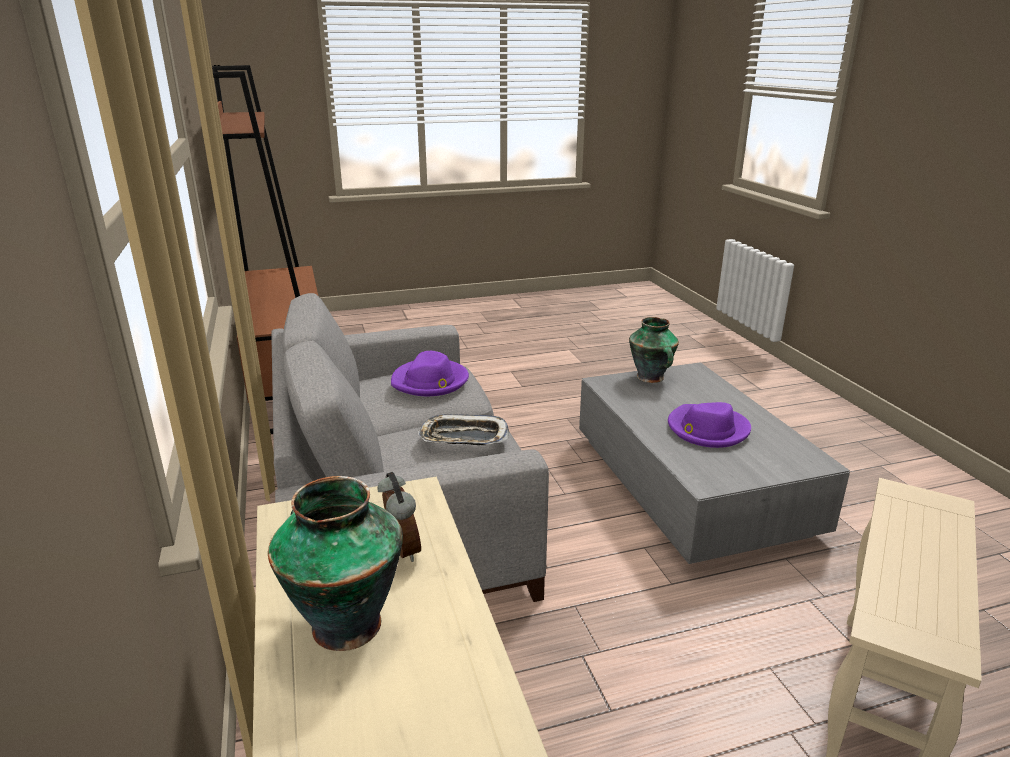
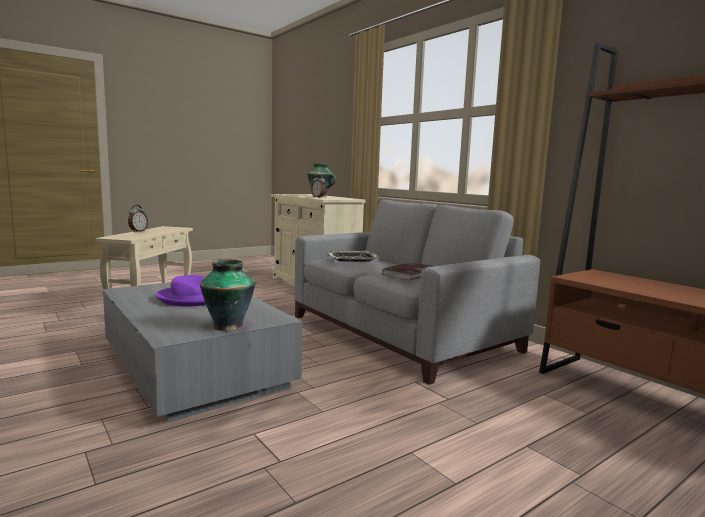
camera: 160 degrees right, 15 degrees down
purple hat [391,351,469,396] -> book [382,262,433,281]
none -> alarm clock [128,205,148,232]

